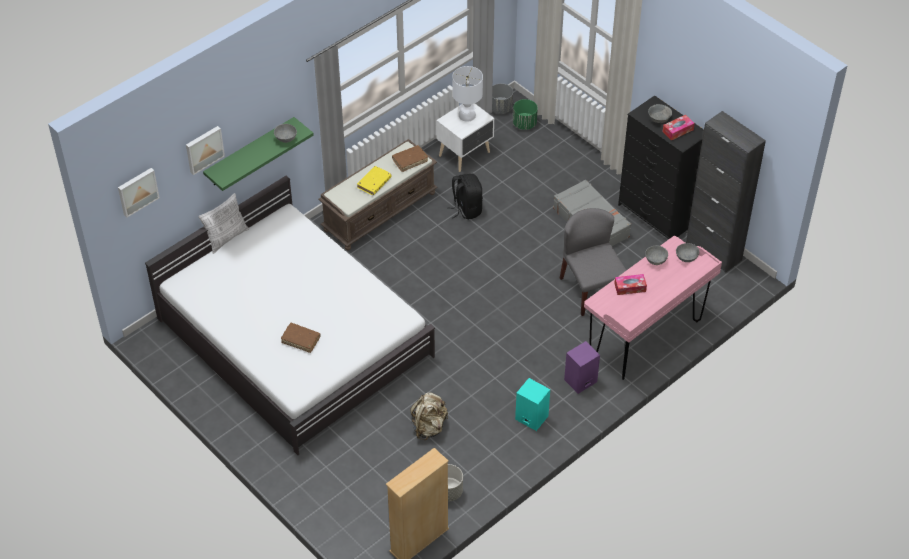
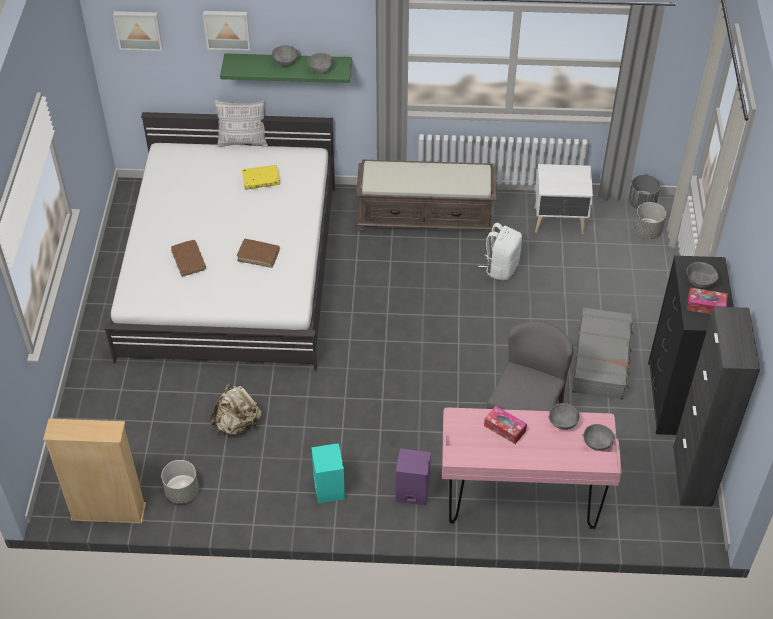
camera: 45 degrees right, 0 degrees up
yellow book [357,166,391,195] -> yellow book moved to [242,165,280,189]
brown book [392,145,428,172] -> brown book moved to [237,239,280,268]
black backpack [447,174,483,220] -> white backpack [478,223,522,280]
white table lamp [452,66,483,122] -> none
green planter [513,99,538,130] -> grey planter [634,202,666,239]
none -> grey bowl [272,45,298,67]

